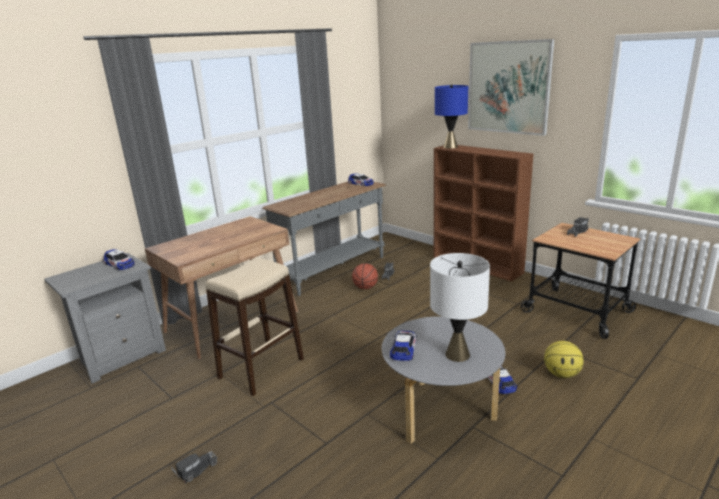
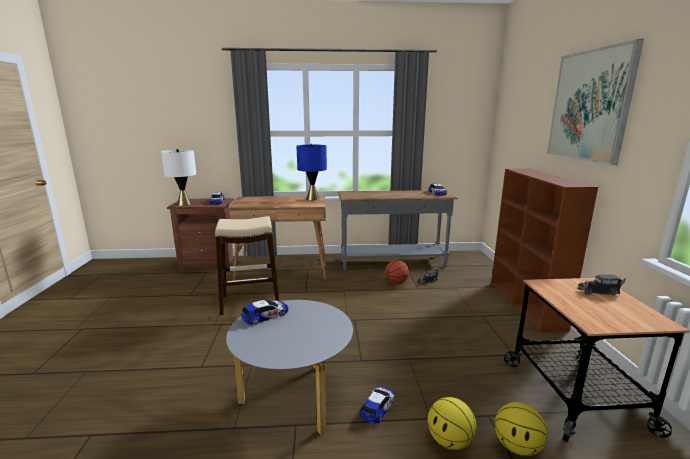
camera: 40 degrees right, 5 degrees down
grey nightstand [44,253,166,383] -> brown nightstand [167,198,234,271]
toy truck [171,451,217,483] -> none
white table lamp [430,253,490,362] -> white table lamp moved to [161,149,196,206]
blue table lamp [435,84,468,149] -> blue table lamp moved to [296,144,327,200]
none -> basketball [495,402,547,456]

